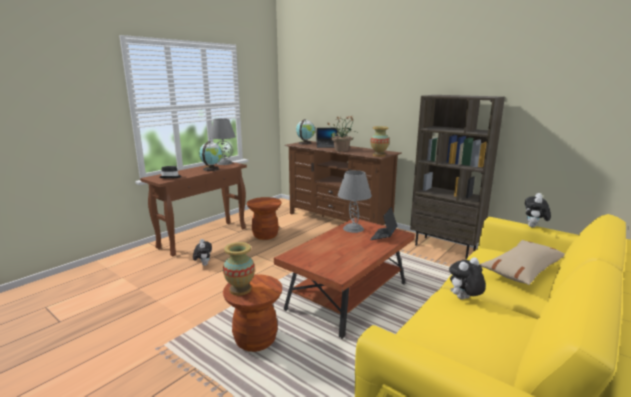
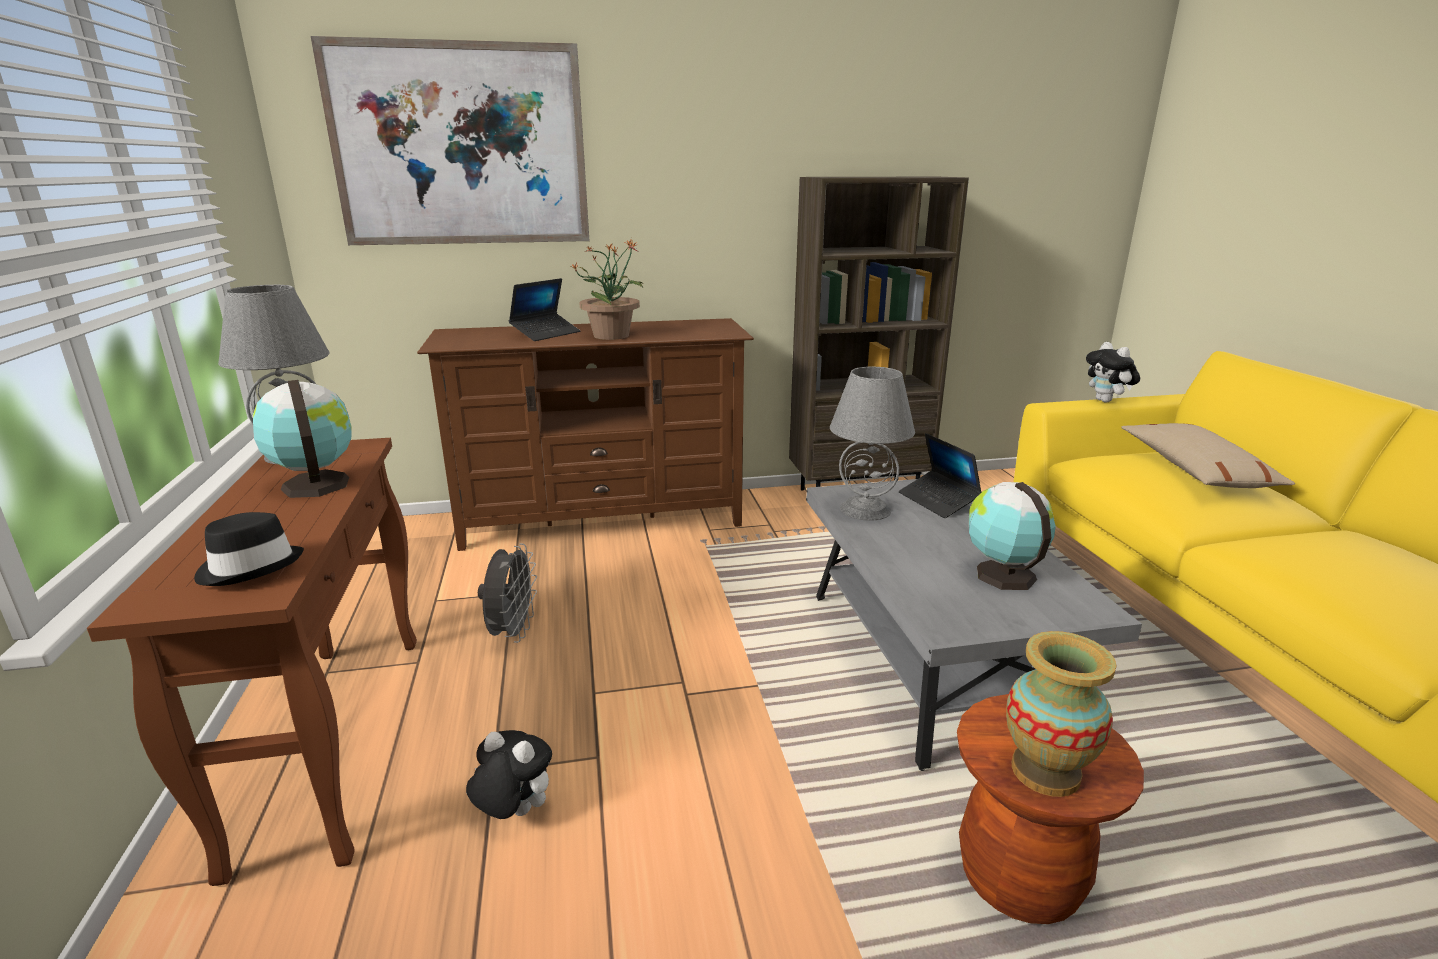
camera: 50 degrees left, 5 degrees up
brown stool [247,197,282,240] -> grey fan [478,543,537,643]
brown coffee table [274,218,415,339] -> grey coffee table [806,479,1142,771]
globe [296,119,315,145] -> globe moved to [969,482,1056,590]
vase [370,126,390,157] -> none
plush toy [449,257,486,300] -> none
none -> picture [311,36,589,245]

